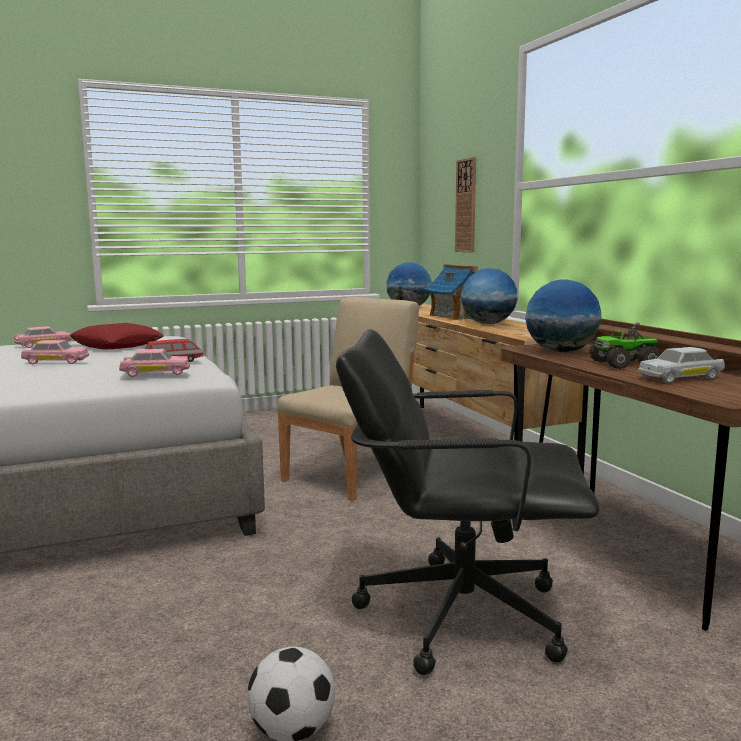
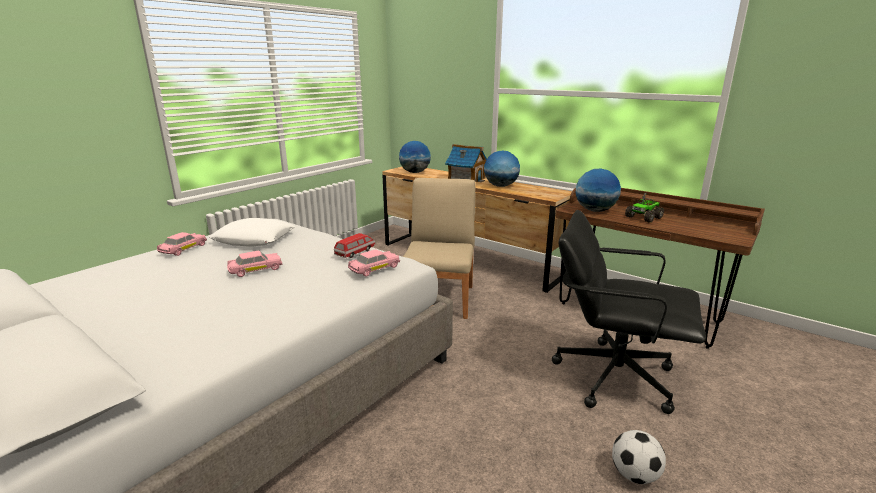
camera: 30 degrees left, 10 degrees up
red pillow [70,323,164,350] -> white pillow [209,218,295,247]
black office chair [336,329,600,675] -> black office chair turned 45 degrees clockwise [552,210,706,414]
wall clock [455,157,476,253] -> none
white toy car [638,347,725,383] -> none

